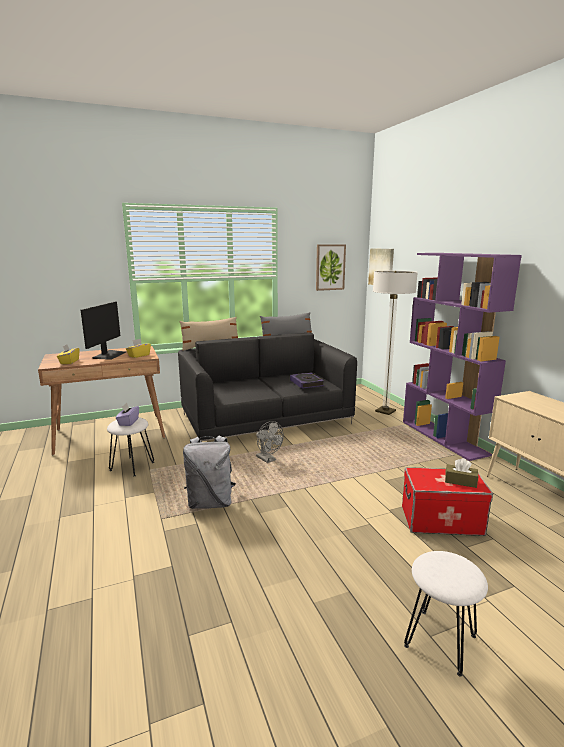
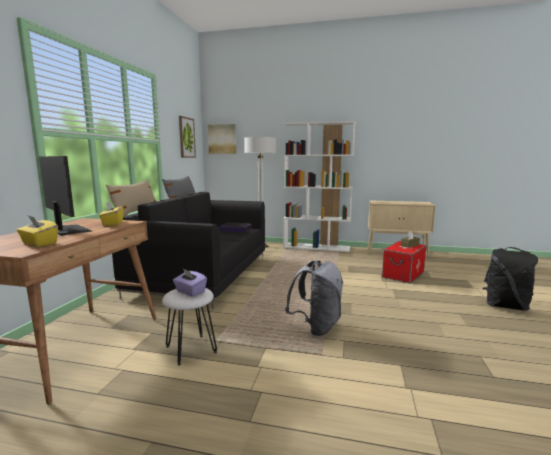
camera: 55 degrees left, 5 degrees down
grey fan [256,421,283,463] -> none
purple bookcase [403,253,522,461] -> white bookcase [283,121,355,252]
white stool [404,551,488,677] -> black backpack [483,247,538,311]

